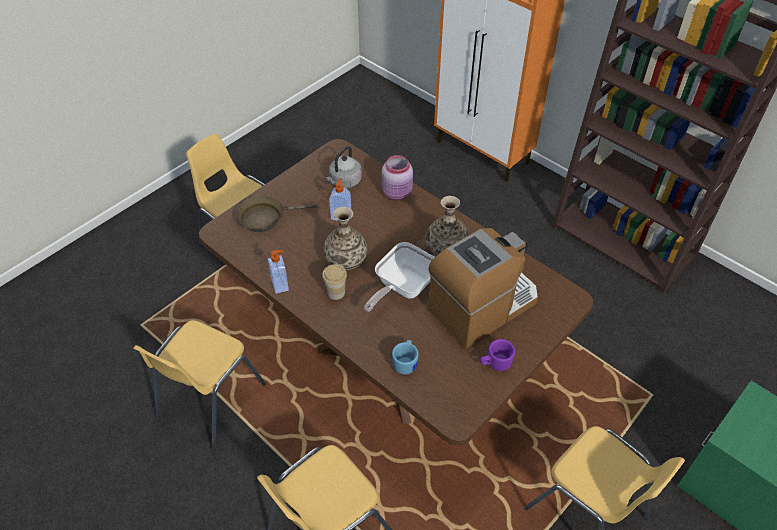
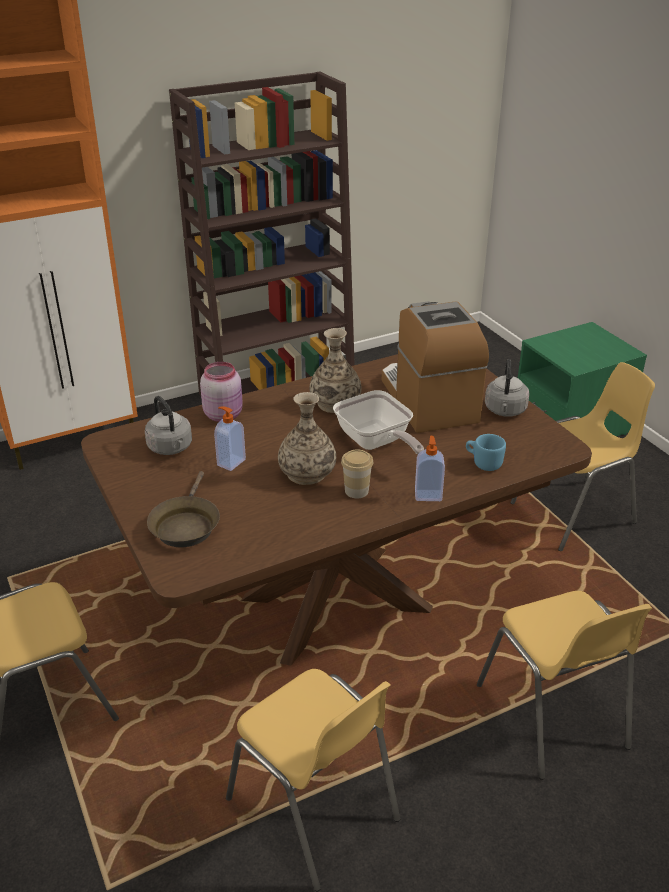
camera: 70 degrees left, 15 degrees down
soap dispenser [268,250,289,294] -> soap dispenser moved to [415,436,445,501]
purple mug [480,339,515,371] -> grey kettle [485,359,530,417]

